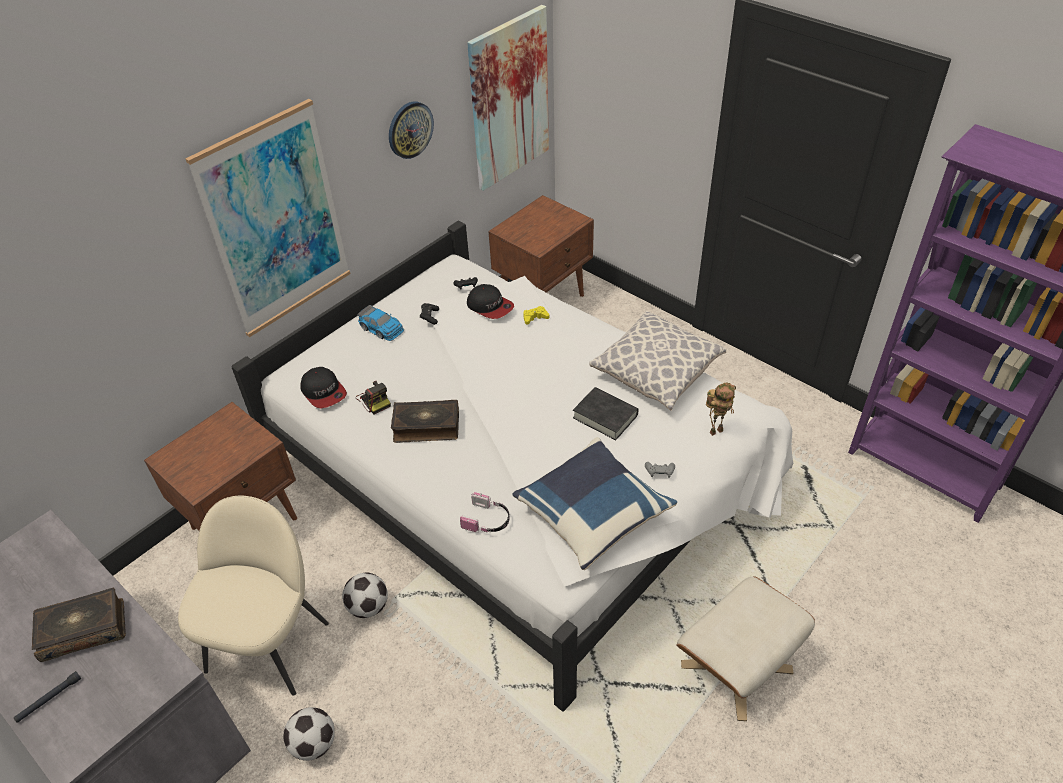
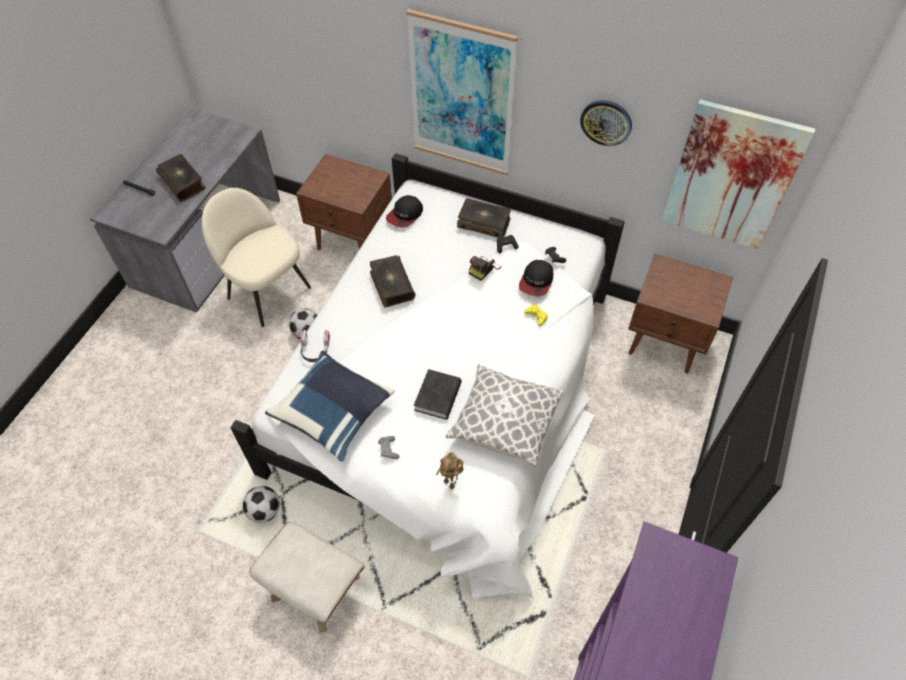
camera: 70 degrees right, 10 degrees up
beige chair [178,495,329,696] -> beige chair turned 135 degrees counterclockwise [202,188,311,327]
football [283,707,335,761] -> football moved to [243,486,280,523]
camera [356,381,391,414] -> camera moved to [468,256,501,281]
toy car [358,305,404,341] -> book [457,199,511,238]

